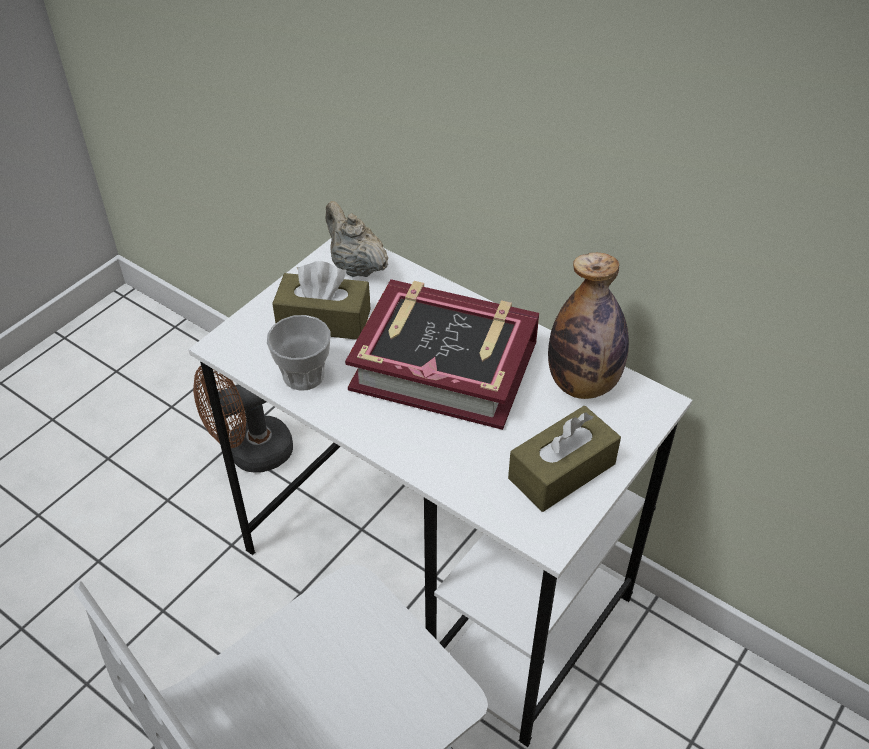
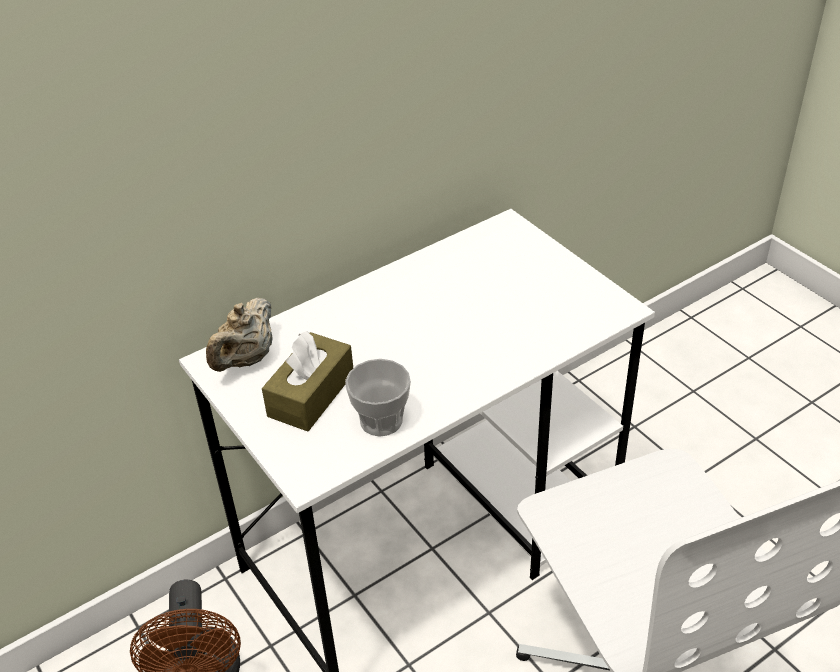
camera: 70 degrees left, 5 degrees down
beige teapot [326,201,388,277] -> beige teapot turned 45 degrees counterclockwise [206,298,273,372]
book [345,279,539,430] -> none
brown tissue box [508,406,621,512] -> none
bottle [548,253,629,399] -> none

